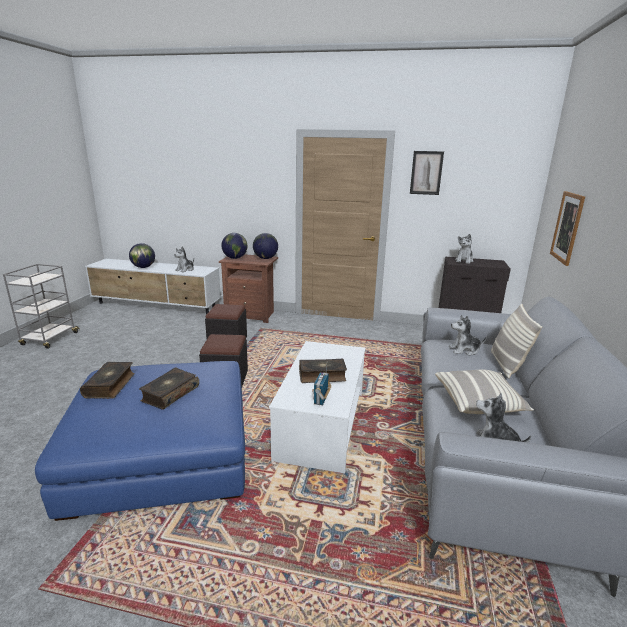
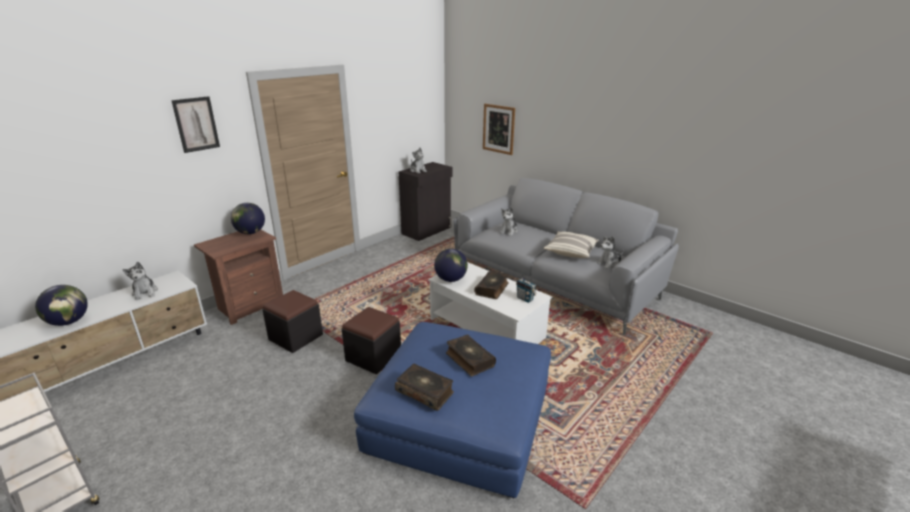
camera: 60 degrees left, 5 degrees up
globe [221,233,247,259] -> globe moved to [434,249,468,282]
picture [410,151,444,195] -> picture moved to [171,96,220,153]
pillow [491,304,543,379] -> none

